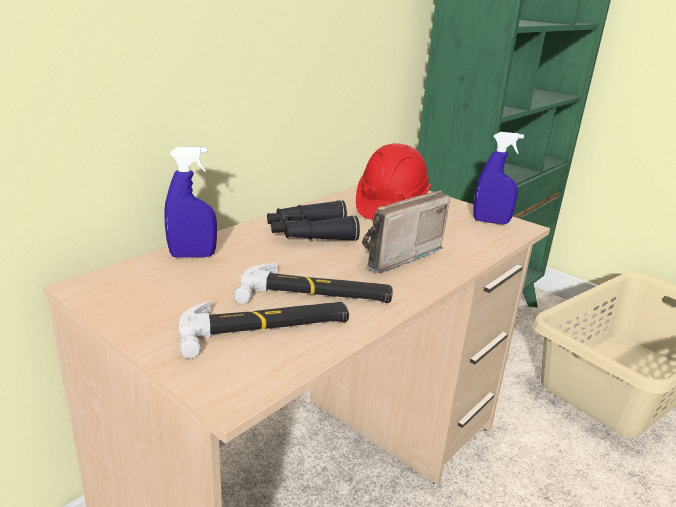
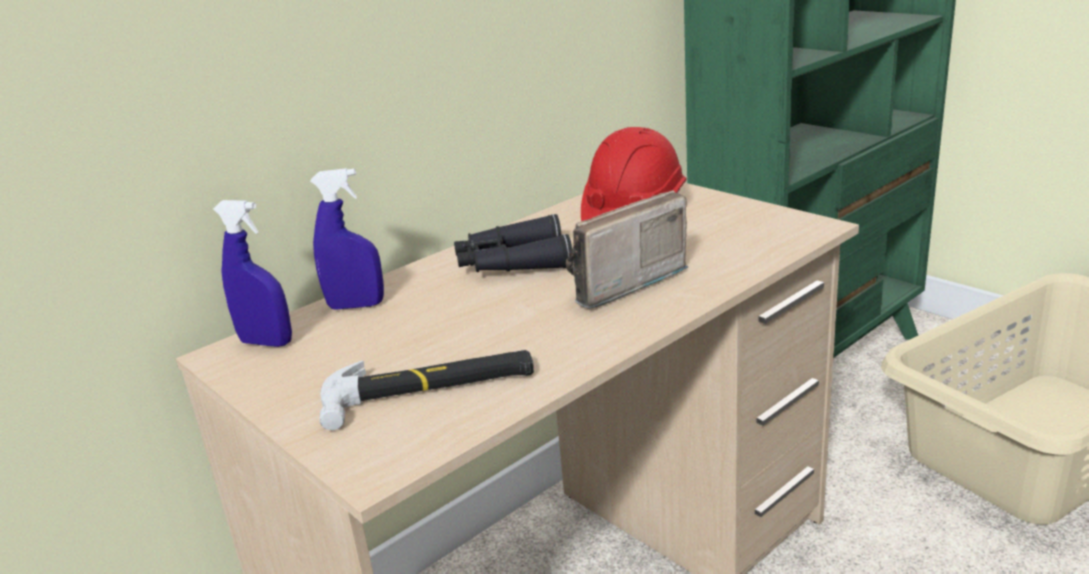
camera: 10 degrees right, 0 degrees up
hammer [234,263,393,304] -> none
blue spray bottle [473,132,524,224] -> blue spray bottle moved to [213,200,292,347]

